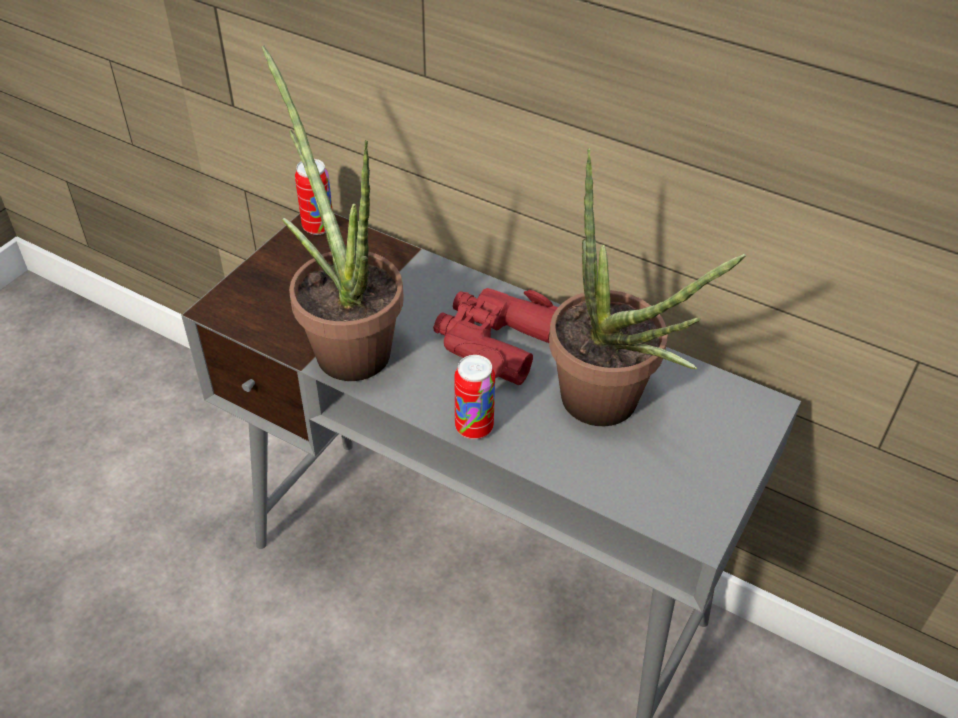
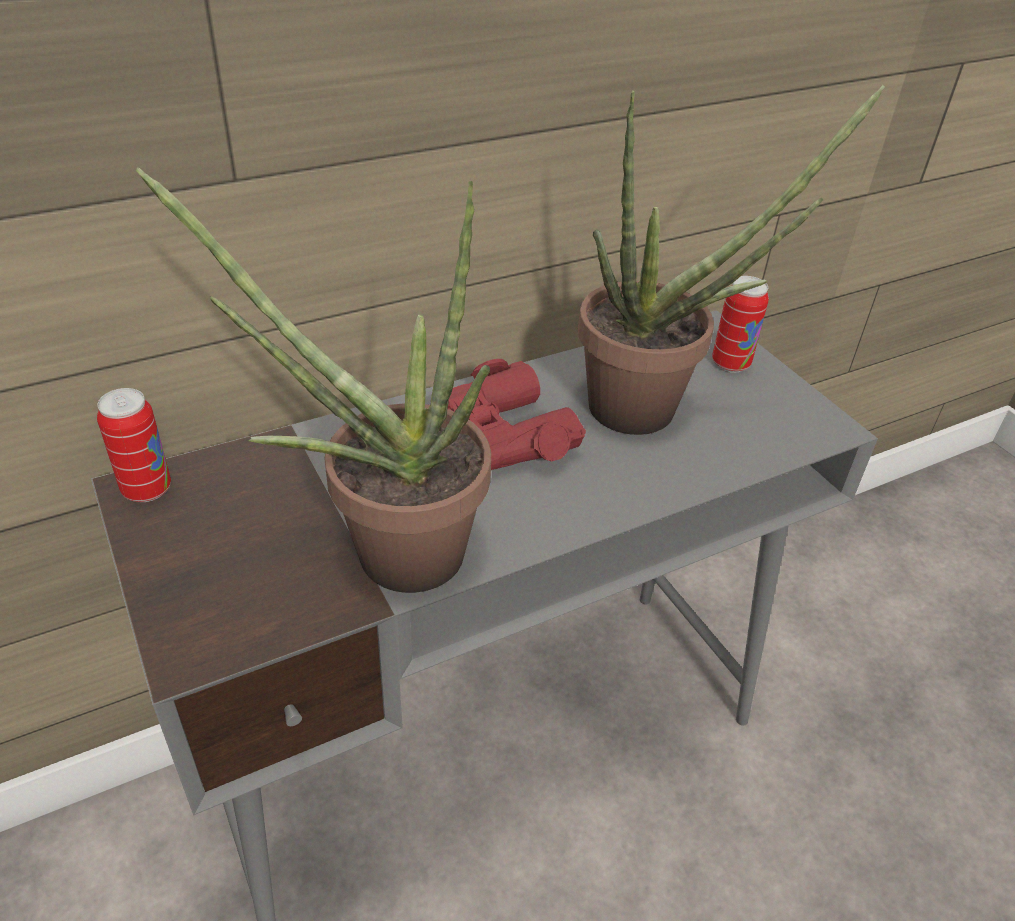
camera: 60 degrees left, 5 degrees down
can [455,355,495,439] -> can moved to [712,276,769,373]

